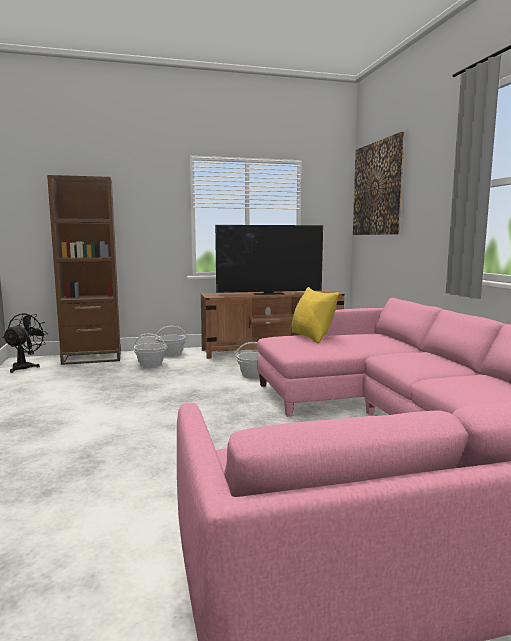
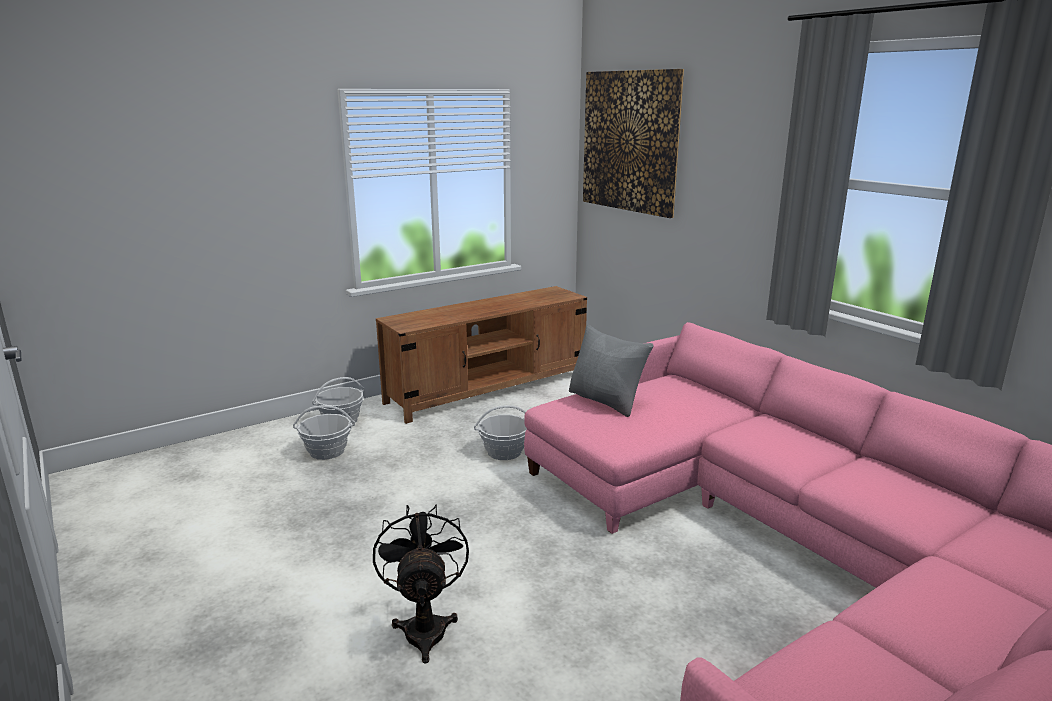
camera: 20 degrees left, 10 degrees up
black fan [2,313,49,373] -> black fan moved to [373,505,469,664]
brown bookcase [47,175,121,365] -> none
television [215,225,323,295] -> none
yellow pillow [292,287,339,343] -> grey pillow [569,324,654,417]

